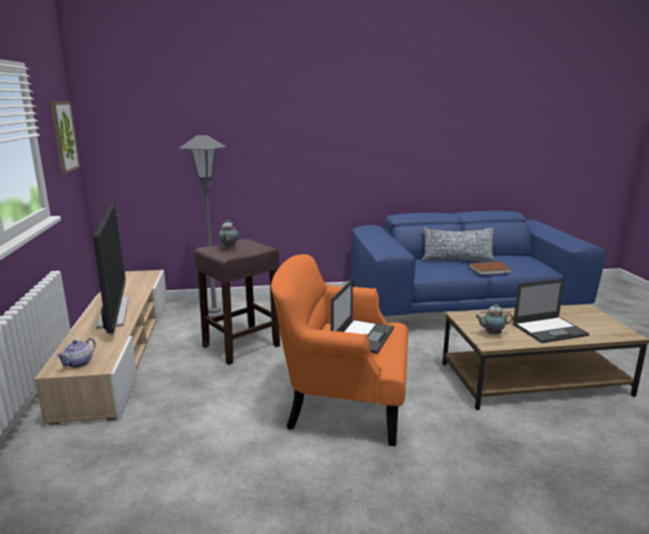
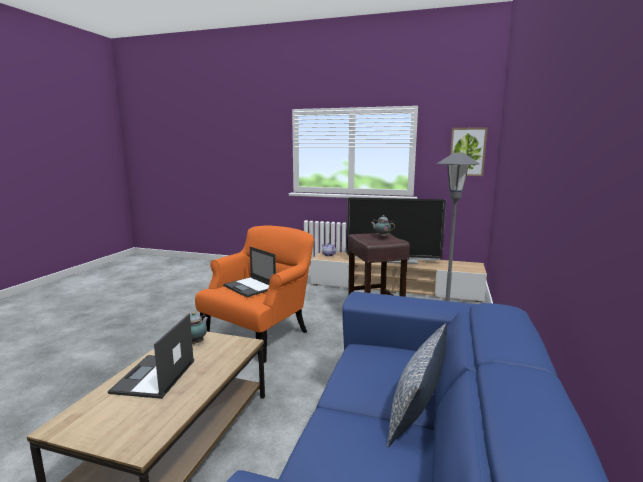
camera: 115 degrees right, 5 degrees down
brown book [469,262,512,275] -> none

